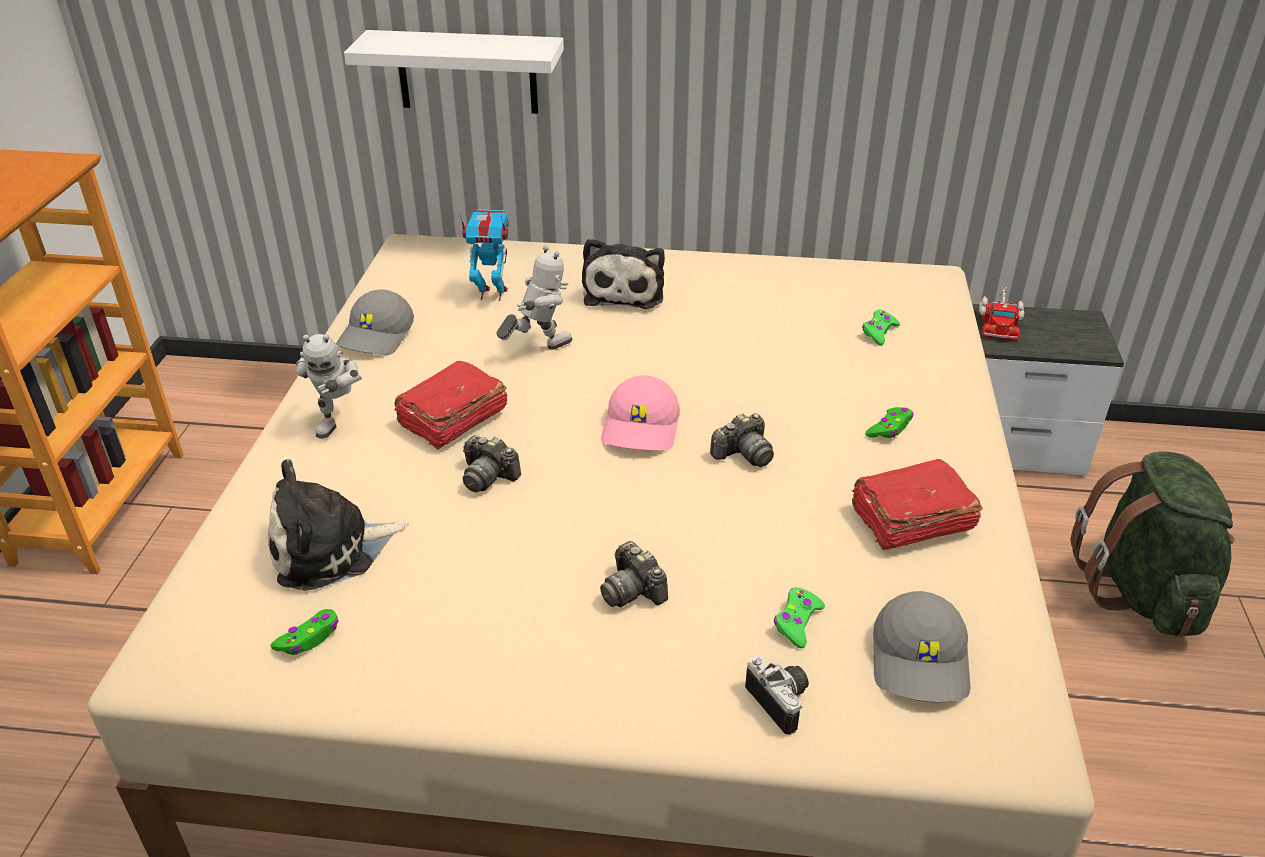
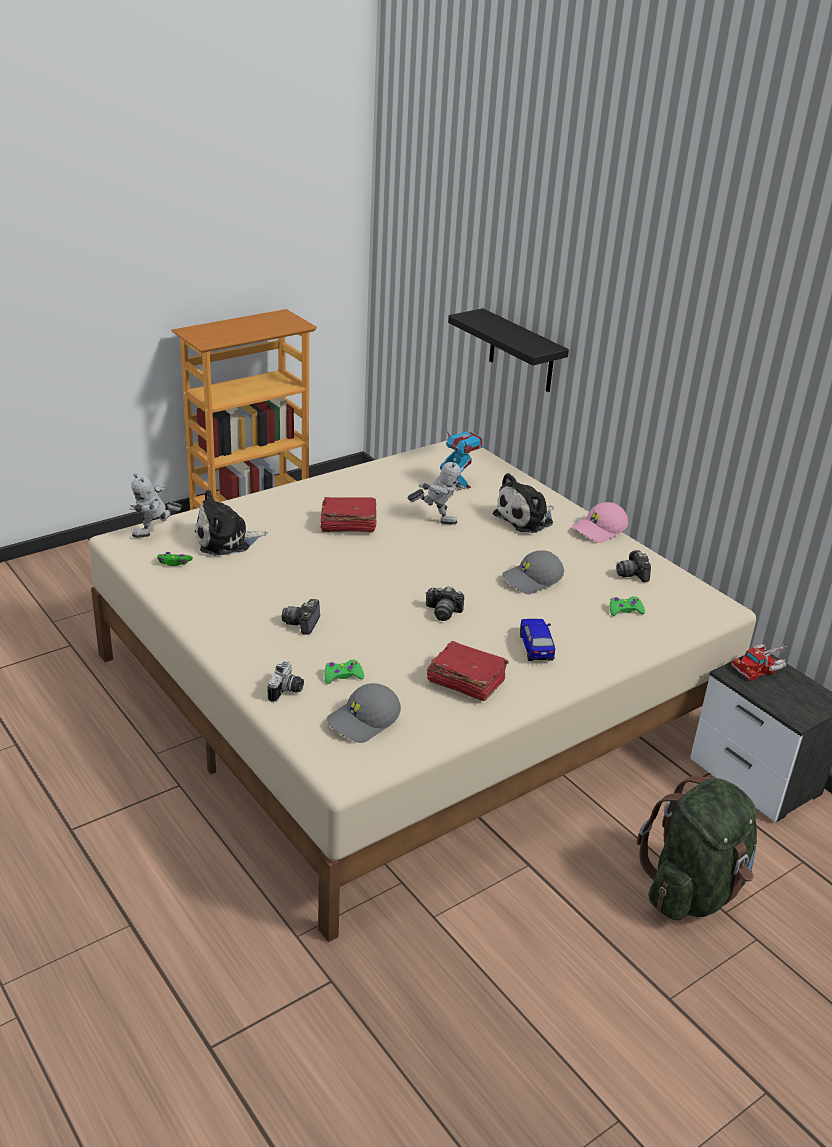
camera: 45 degrees right, 5 degrees down
plush toy [268,459,409,591] -> plush toy turned 45 degrees counterclockwise [195,489,268,556]
toy robot [296,334,362,439] -> toy robot moved to [130,473,182,538]
grey cap [336,289,414,355] -> grey cap moved to [502,550,564,594]
white shelf [344,30,564,114] -> black shelf [448,308,569,392]
camera [463,435,521,492] -> camera moved to [616,550,651,582]
pink cap [601,375,680,451] -> pink cap moved to [572,502,628,543]
green game controller [865,407,913,438] -> toy car [520,619,555,661]

